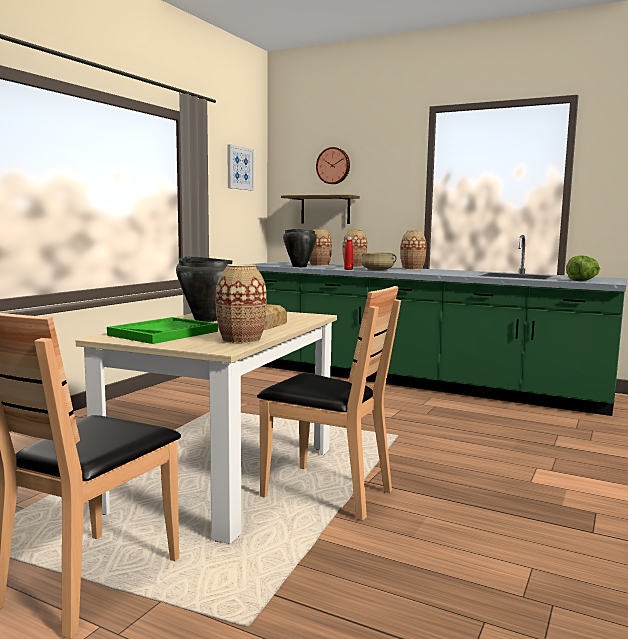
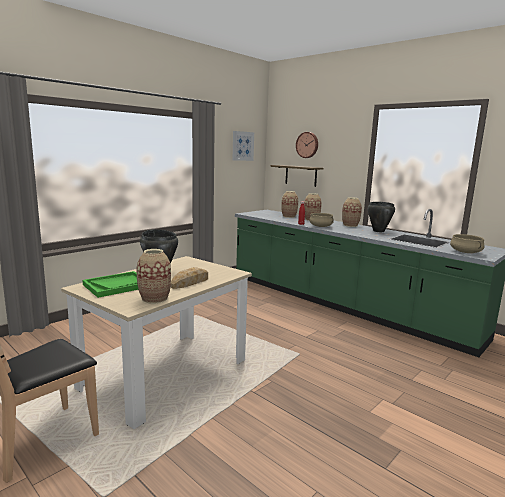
camera: 15 degrees right, 5 degrees up
brown chair [257,286,401,521] -> none
black cooking pot [283,229,317,267] -> black cooking pot moved to [368,202,395,232]
lettuce [566,255,601,281] -> beige cooking pot [450,234,485,253]

